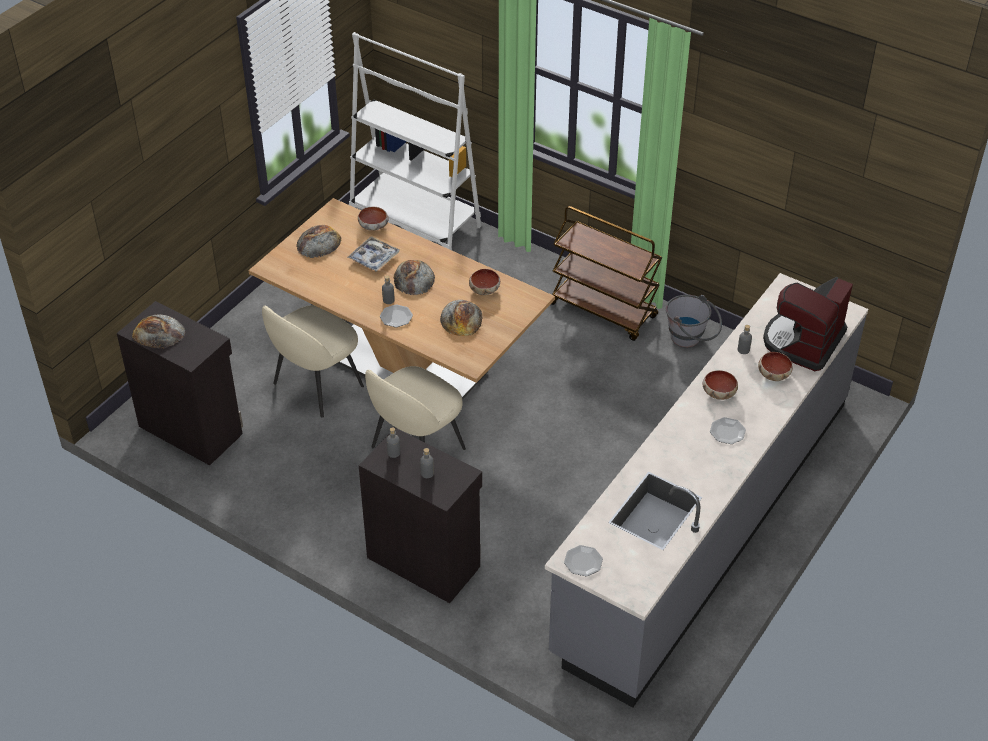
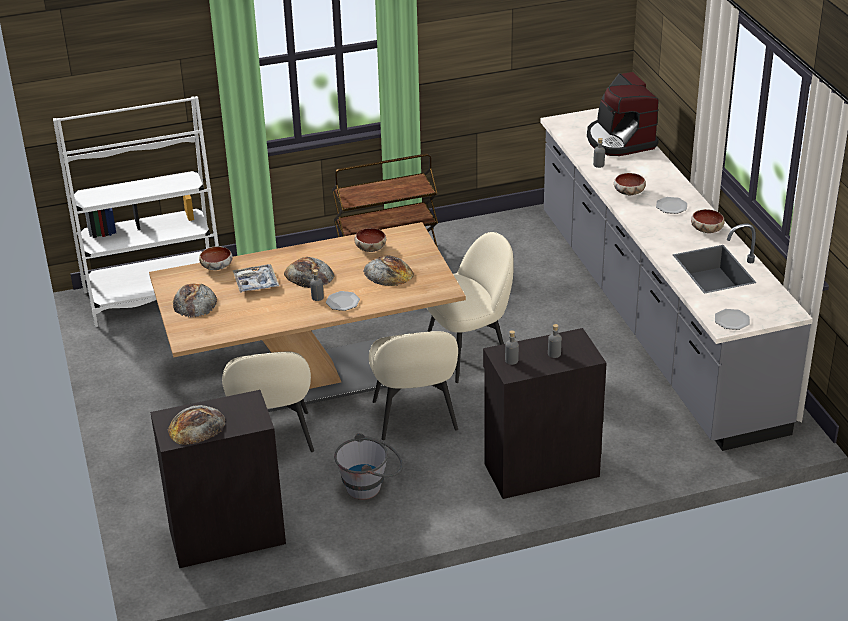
camera: 50 degrees left, 10 degrees down
grey bucket [666,295,722,347] -> grey bucket moved to [334,433,403,500]
bowl [758,352,793,381] -> bowl moved to [691,209,725,233]
none -> beige chair [427,232,514,383]

